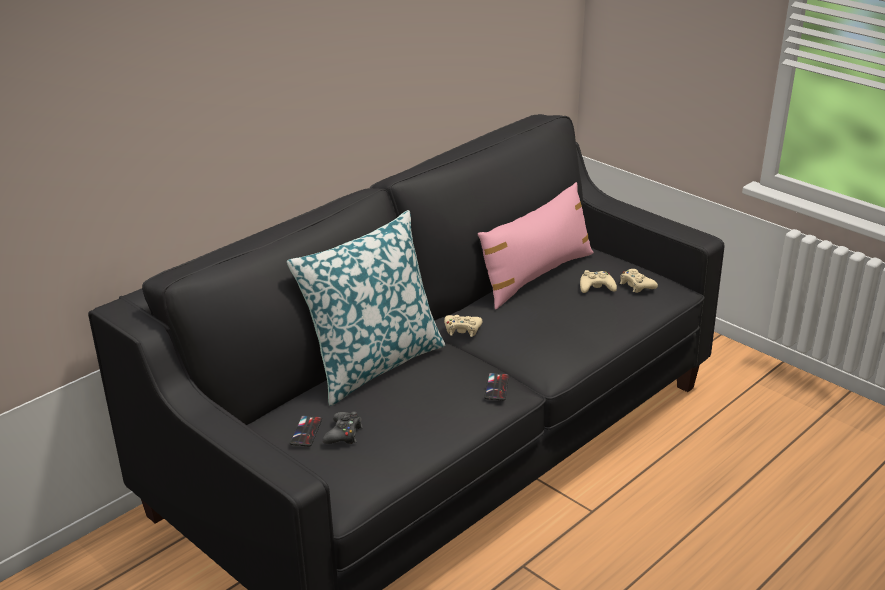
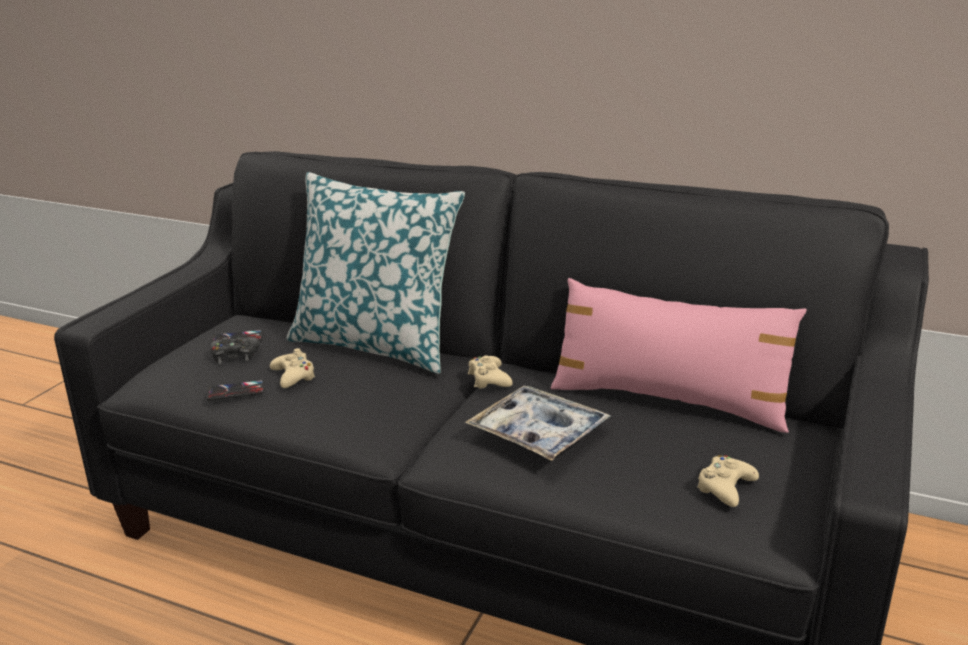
camera: 70 degrees right, 5 degrees down
phone [484,373,509,401] -> phone moved to [206,380,264,400]
beige game controller [580,270,617,293] -> beige game controller moved to [270,348,316,388]
none -> tray [465,386,611,461]

